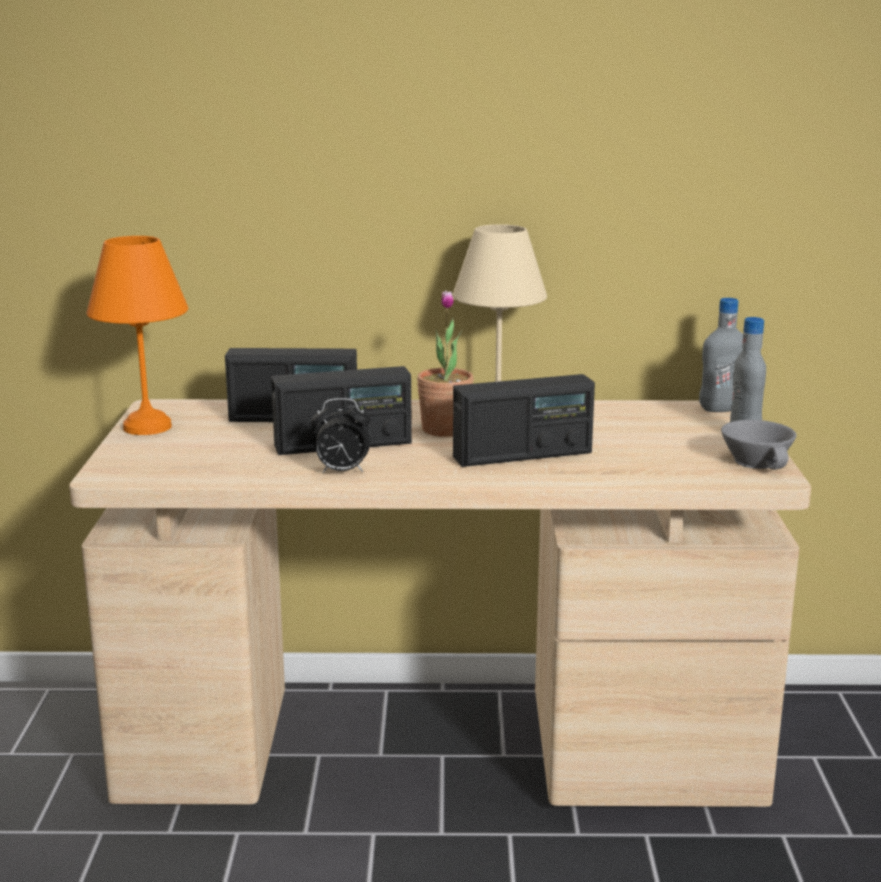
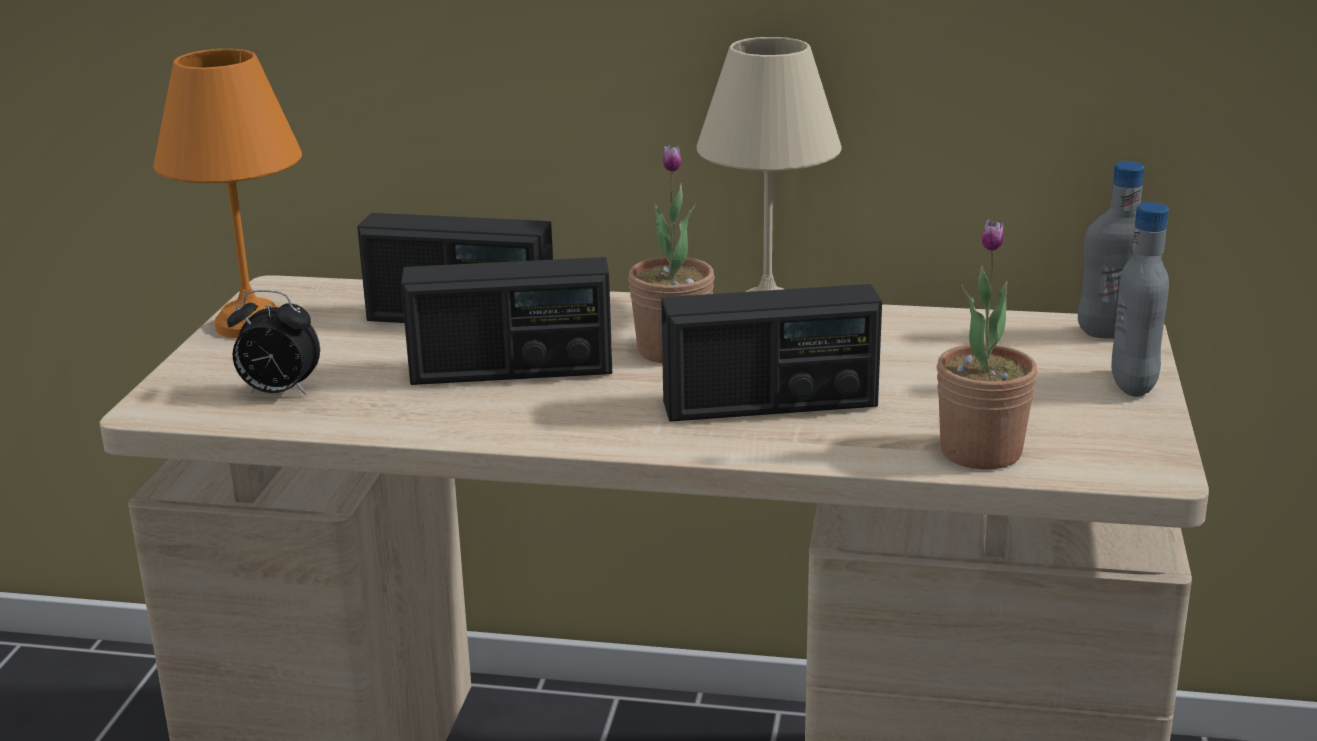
camera: 10 degrees right, 5 degrees up
alarm clock [311,398,371,473] -> alarm clock moved to [227,290,320,395]
grey cup [721,420,796,470] -> none
none -> potted plant [937,219,1038,470]

